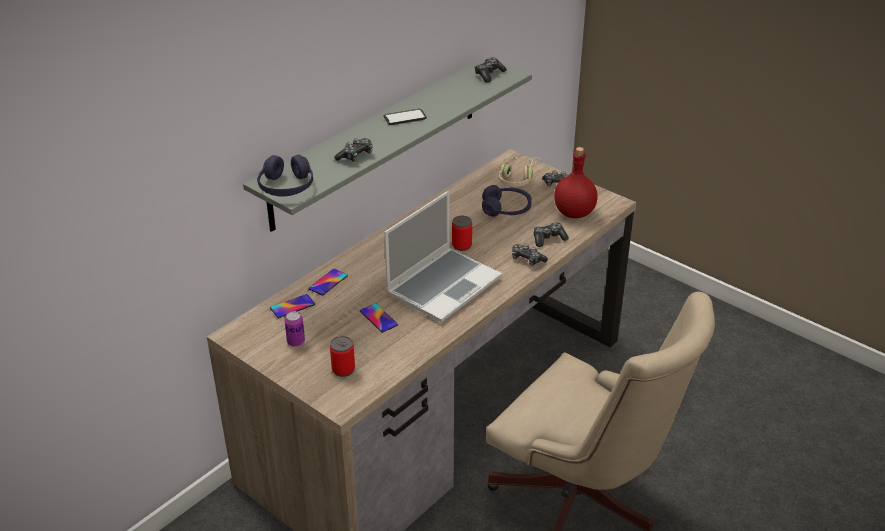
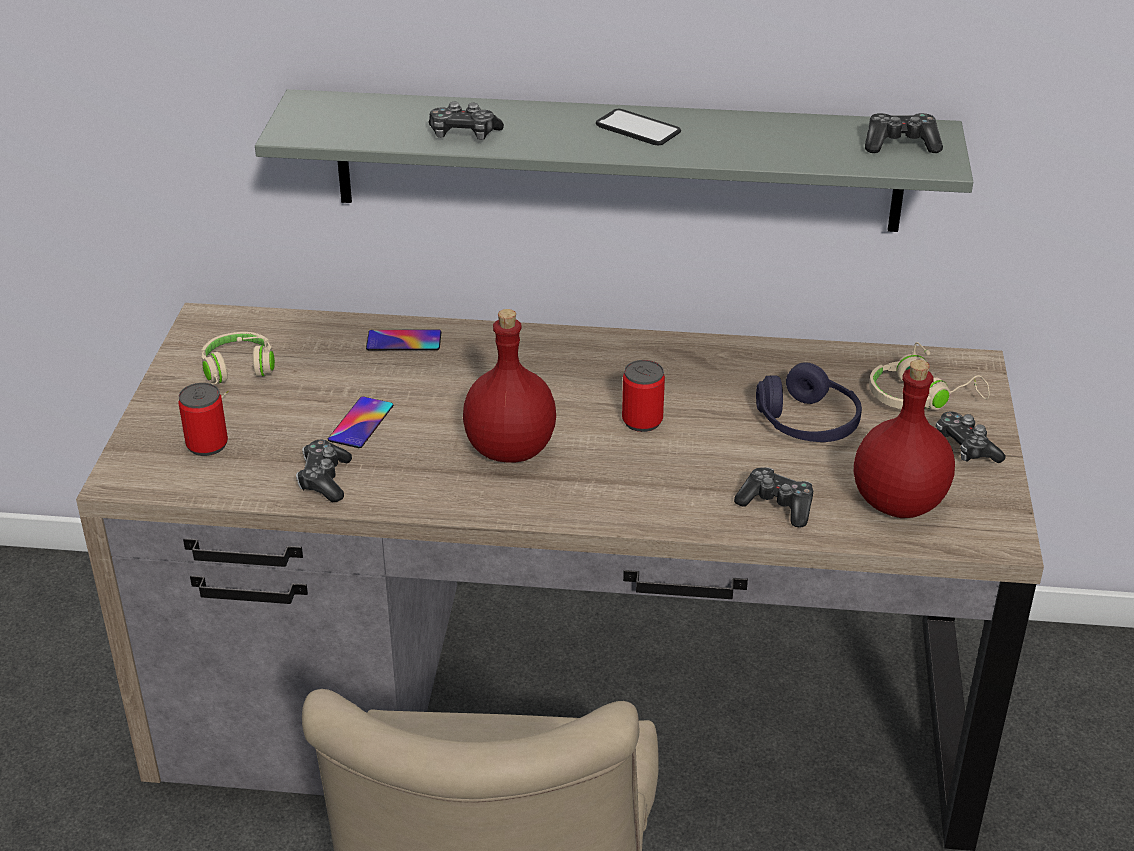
camera: 55 degrees right, 0 degrees up
purple headphones [257,155,313,197] -> none
phone [270,294,315,318] -> none
can [284,311,305,347] -> beige headphones [201,332,275,398]
laptop [384,191,502,323] -> red bottle [463,309,556,463]
game controller [512,243,548,266] -> game controller moved to [296,440,352,502]

